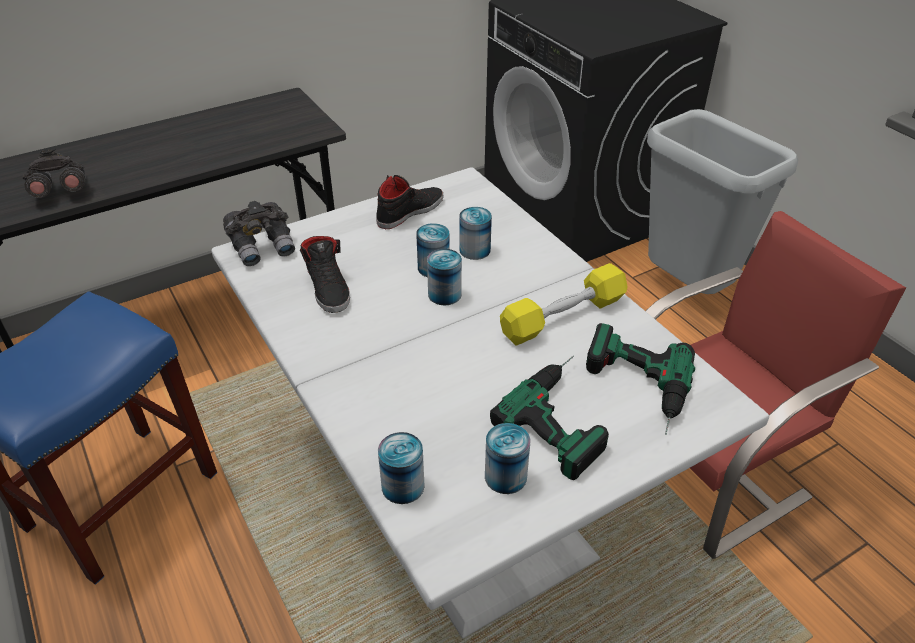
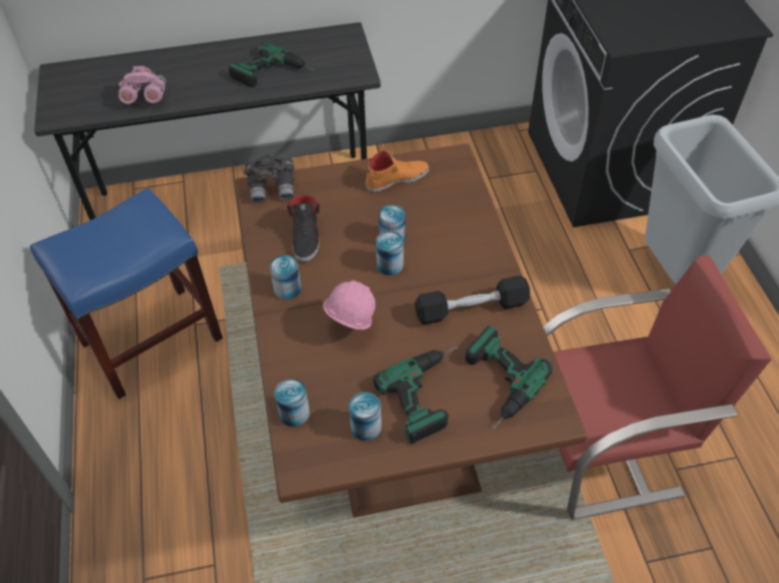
camera: 20 degrees right, 10 degrees up
grey binoculars [23,149,86,198] -> pink binoculars [118,66,166,104]
white dining table [212,167,769,639] -> brown dining table [235,144,587,518]
black shoe [376,175,444,229] -> orange shoe [365,148,429,193]
can [459,207,492,260] -> can moved to [270,255,301,300]
yellow dumbbell [500,263,628,346] -> black dumbbell [415,275,530,325]
none -> power drill [229,41,313,87]
none -> pink hard hat [323,280,375,330]

